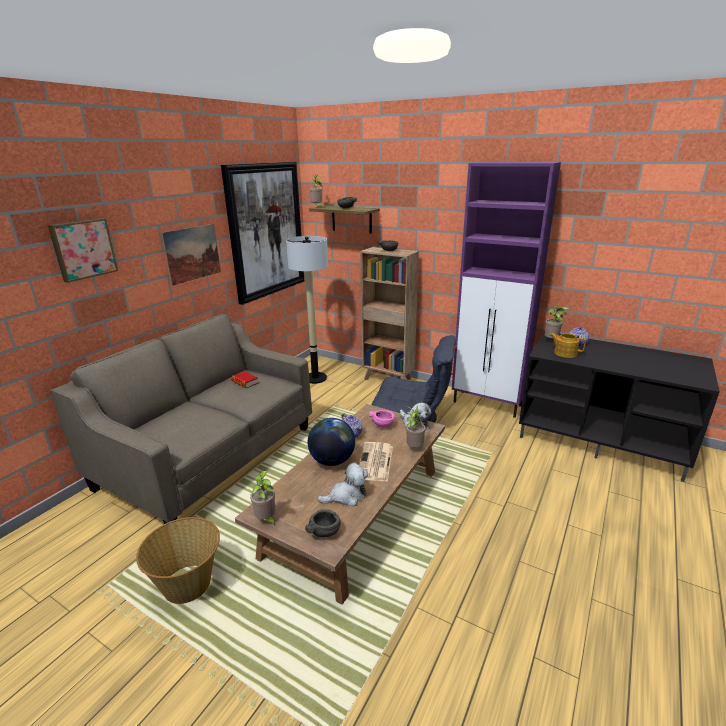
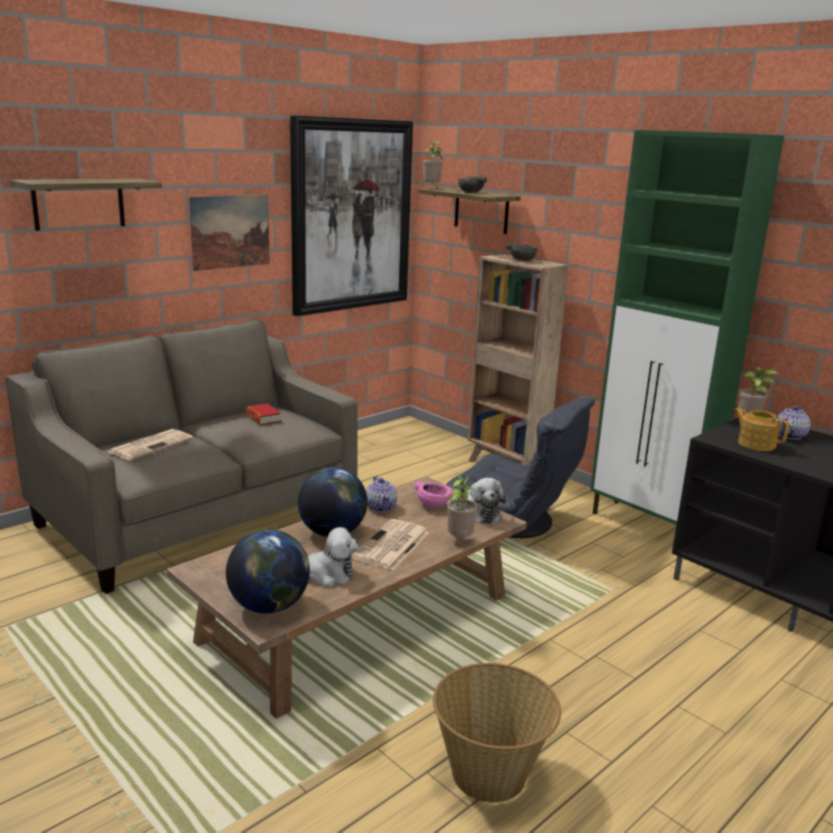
camera: 15 degrees right, 5 degrees down
picture [48,218,118,283] -> shelf [10,178,162,231]
basket [136,517,220,604] -> basket moved to [433,663,561,803]
potted plant [250,471,275,525] -> none
floor lamp [286,236,328,384] -> none
grey bowl [305,509,341,537] -> globe [226,529,310,614]
purple cabinet [452,162,561,418] -> green cabinet [590,130,784,525]
none -> newspaper [107,429,193,461]

